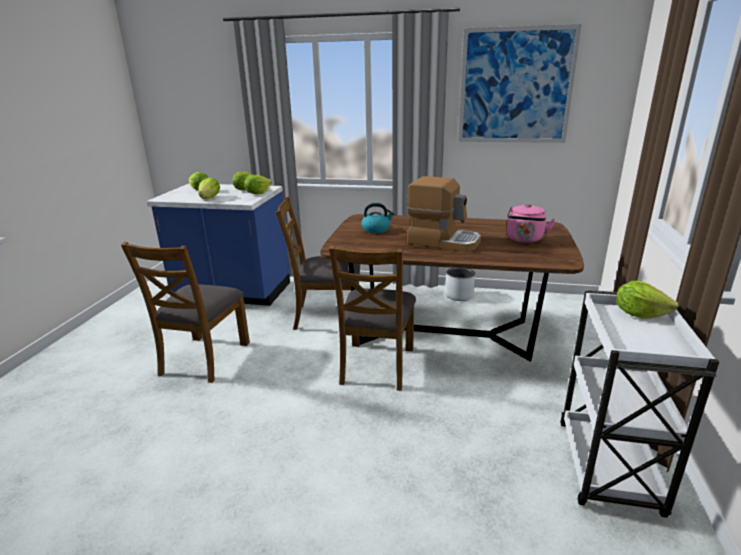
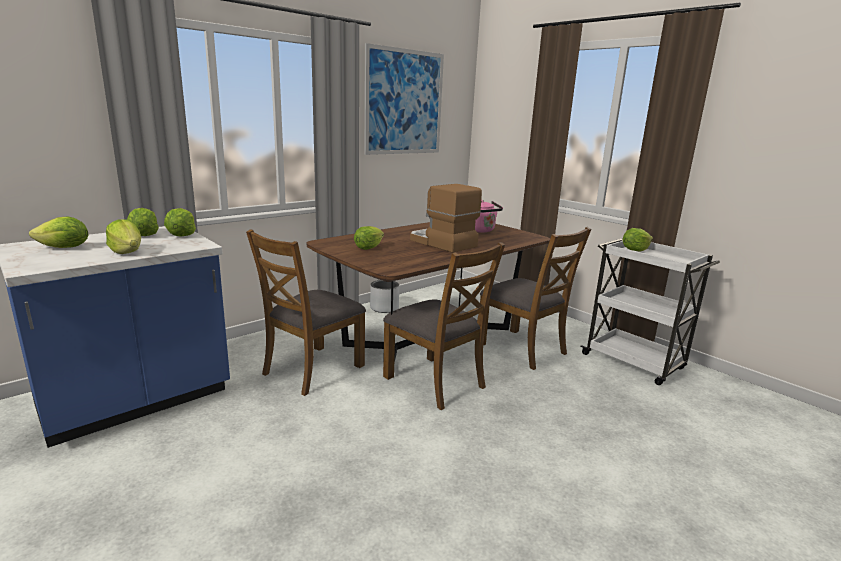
camera: 55 degrees left, 5 degrees down
brown chair [121,242,250,383] -> brown chair moved to [480,227,591,370]
kettle [361,203,395,233] -> lettuce [354,226,384,250]
coffee machine [407,176,481,252] -> coffee machine turned 105 degrees counterclockwise [410,184,482,253]

